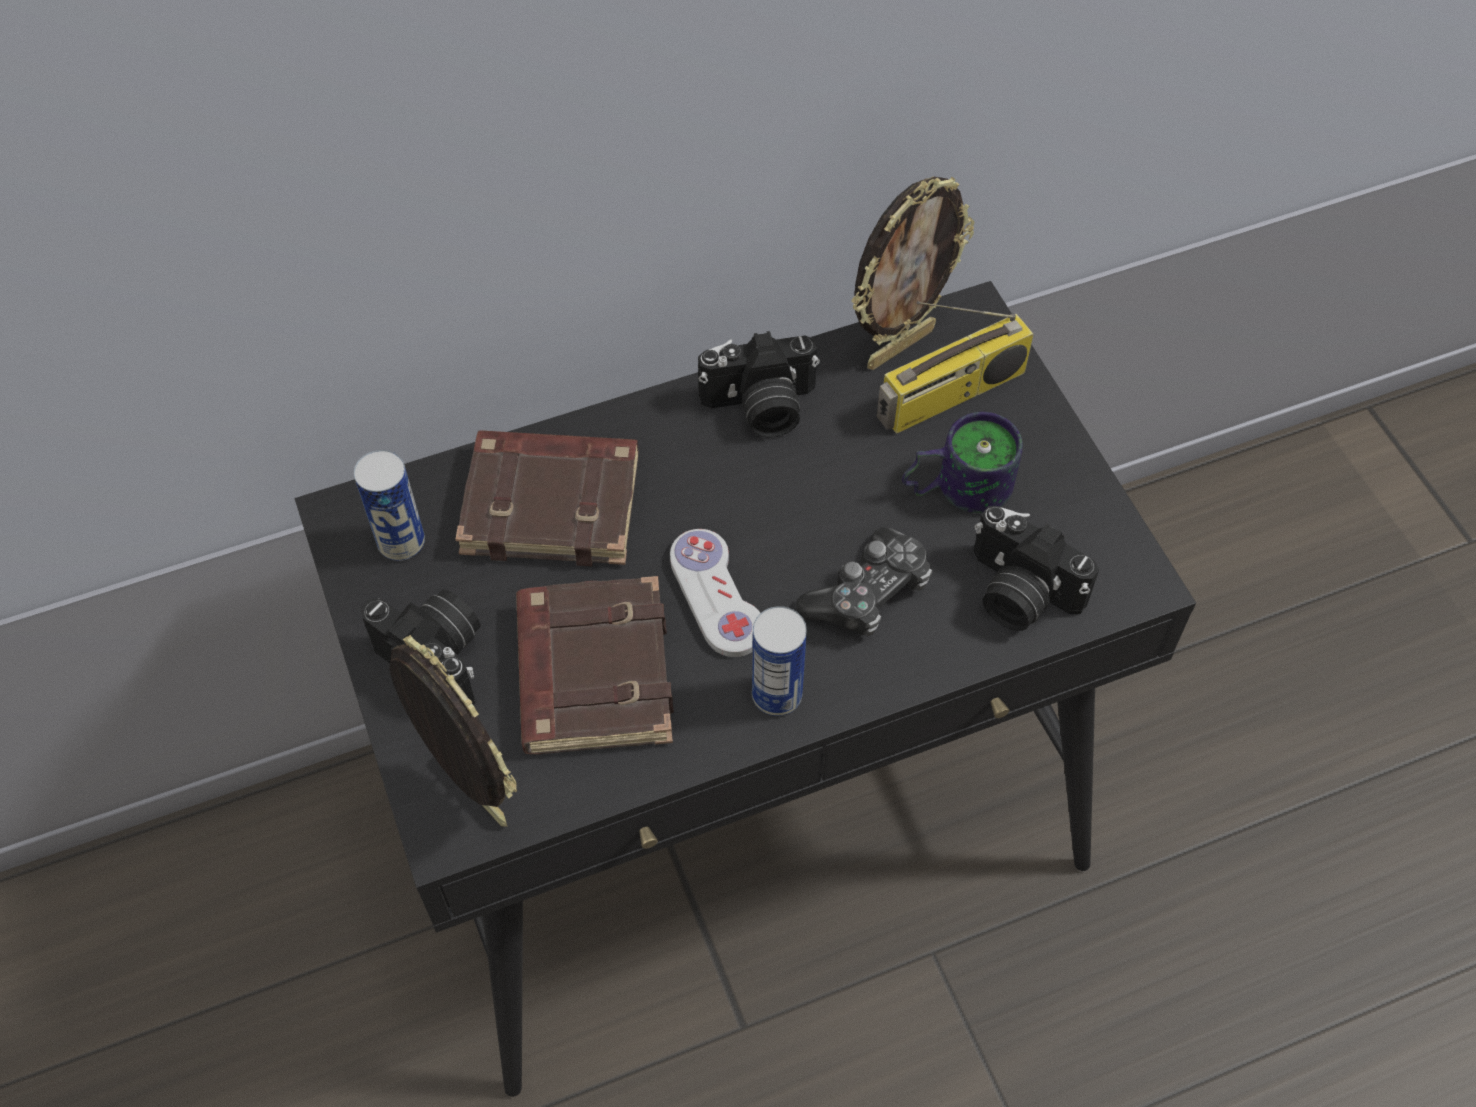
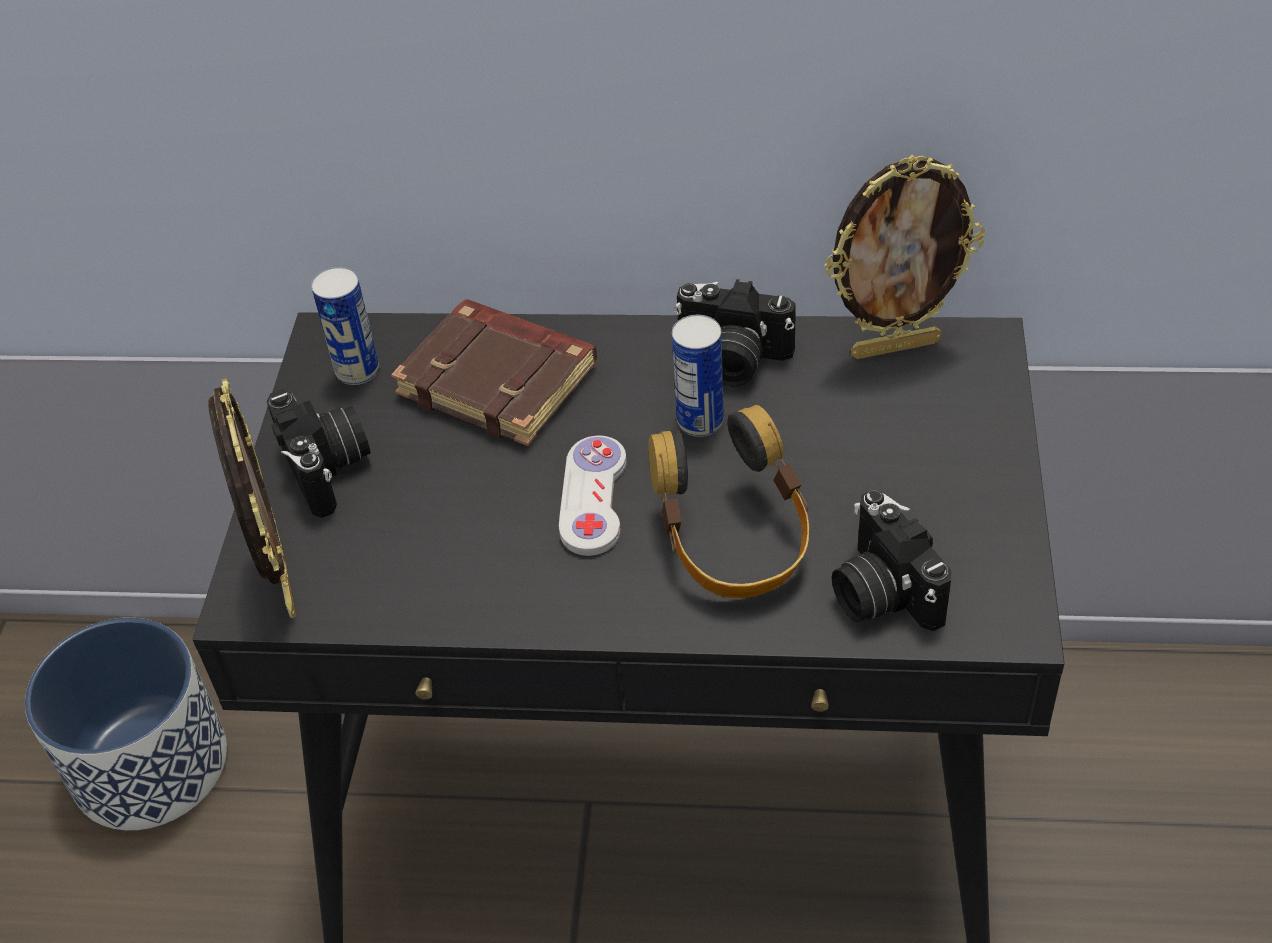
camera: 30 degrees right, 10 degrees down
brown book [516,576,674,754] -> none
can [752,606,807,716] -> can moved to [672,315,724,437]
game controller [796,527,932,636] -> headphones [648,405,809,598]
radio [877,301,1034,434] -> none
mug [902,412,1023,513] -> none
none -> planter [25,618,227,830]

